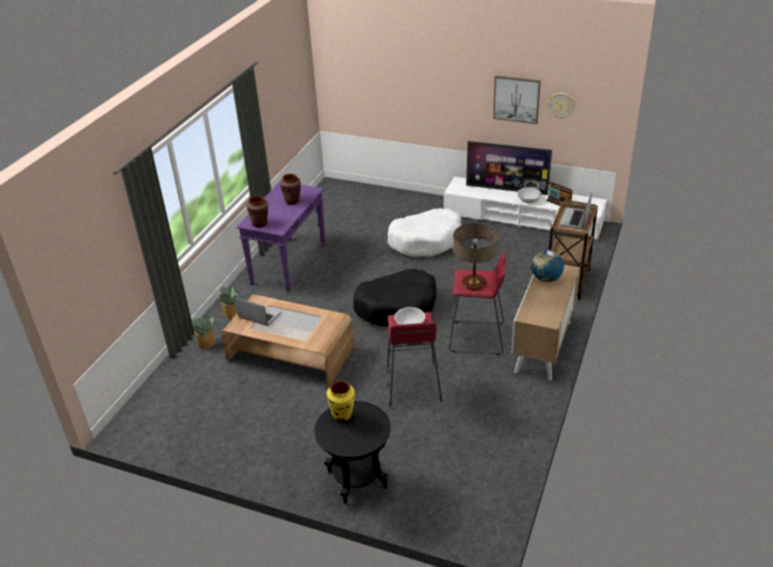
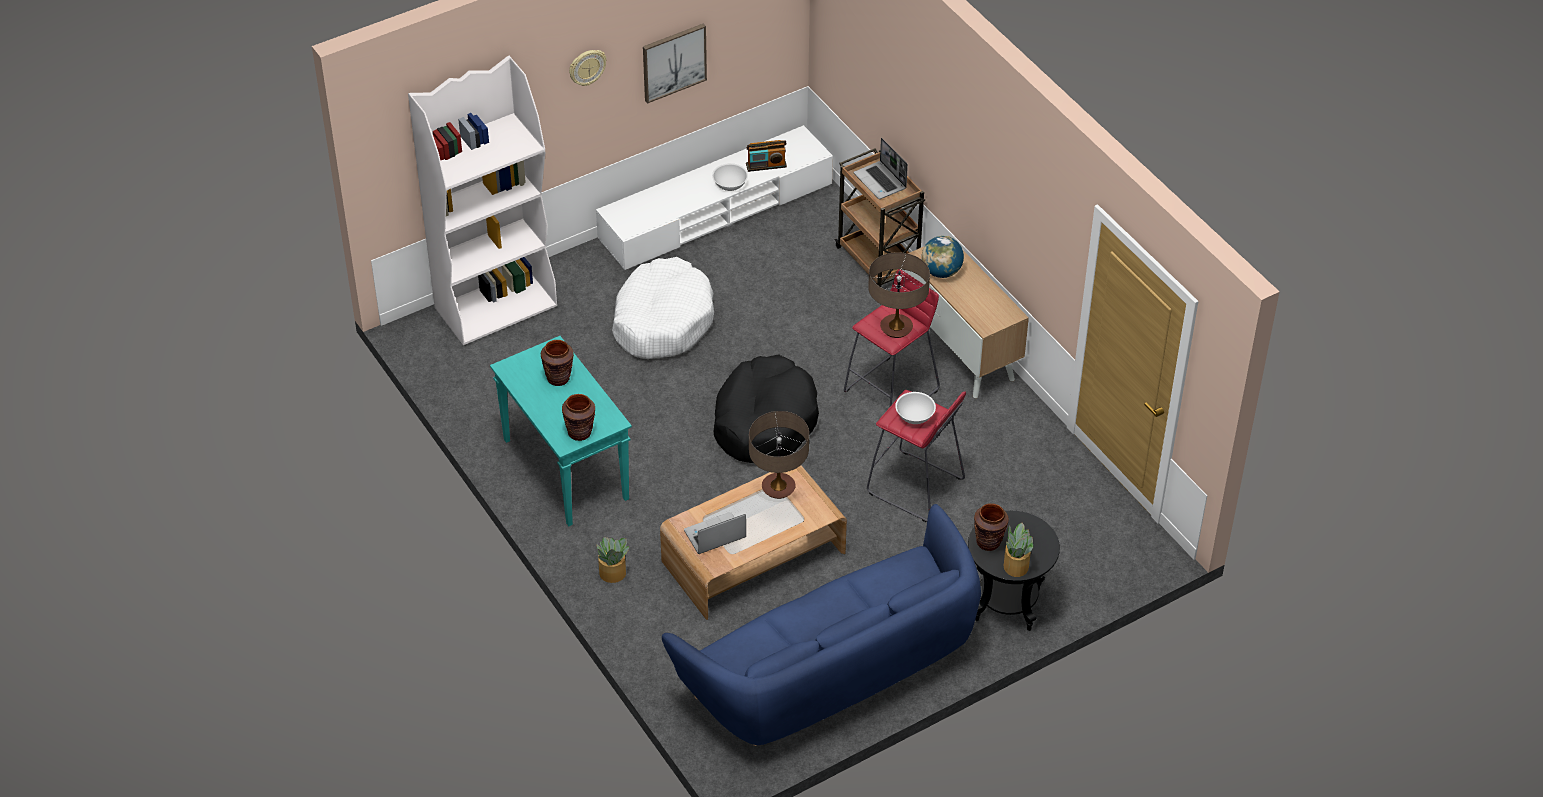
camera: 55 degrees left, 10 degrees up
potted plant [192,314,215,349] -> potted plant moved to [1004,523,1033,577]
purple console table [236,182,326,292] -> turquoise console table [490,336,632,526]
yellow vase [326,381,355,421] -> brown vase [974,503,1008,551]
television [466,141,552,195] -> none
wall clock [548,92,575,118] -> wall clock moved to [569,50,606,86]
none -> white bookcase [408,56,557,345]
none -> blue sofa [662,504,981,746]
none -> table lamp [749,411,809,499]

